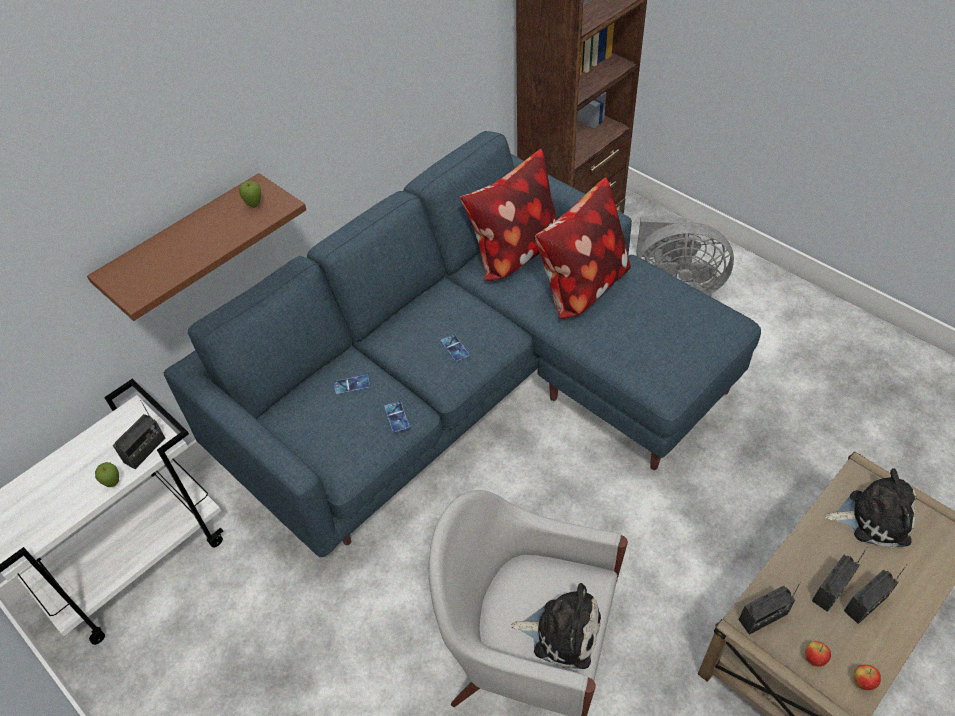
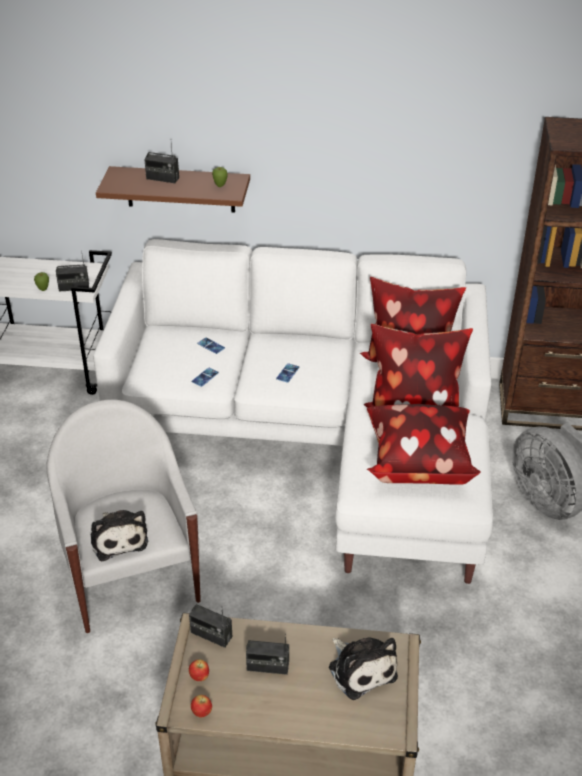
camera: 50 degrees right, 10 degrees down
blue sofa [164,131,761,557] -> white sofa [93,239,493,584]
radio [844,564,908,624] -> radio moved to [144,144,179,183]
none -> pillow [367,404,481,485]

